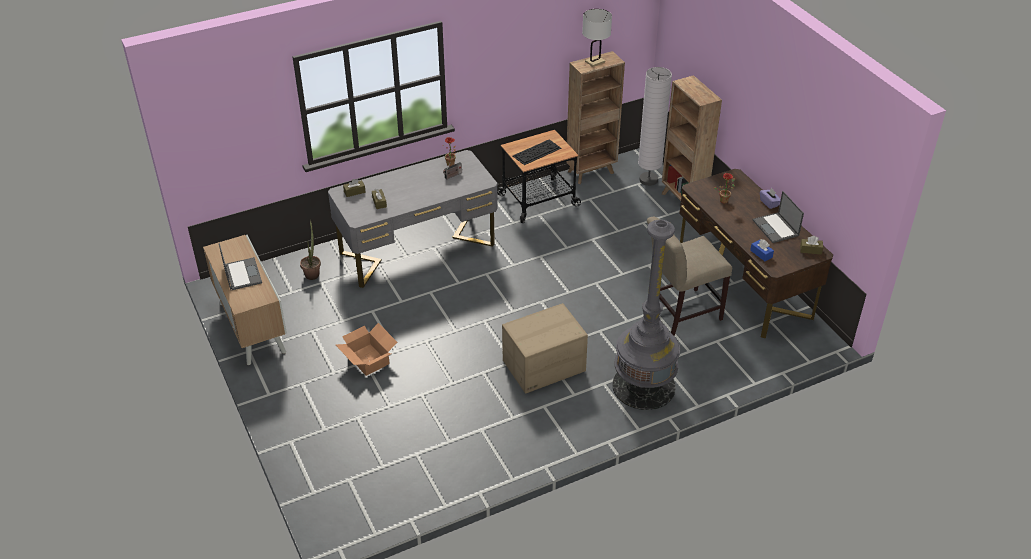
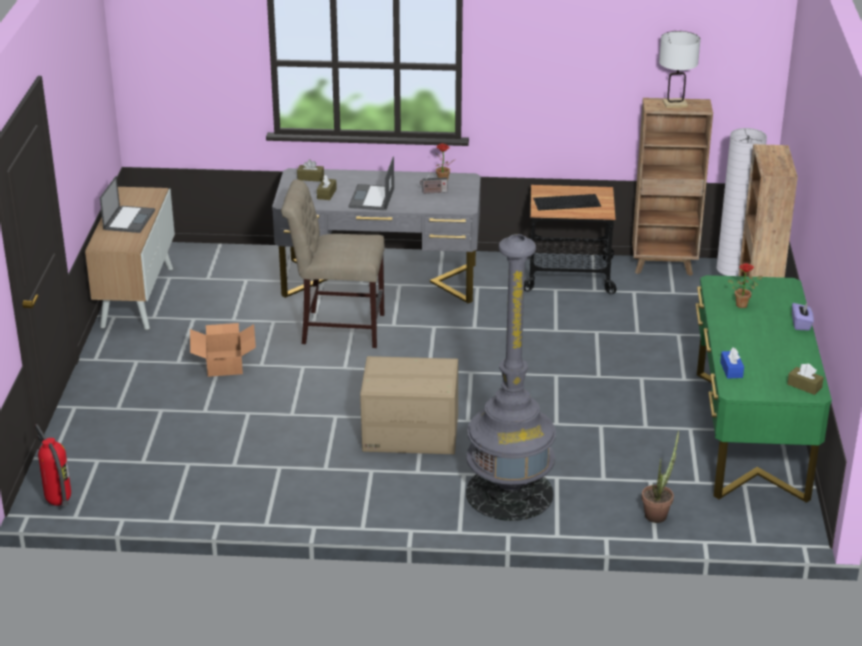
camera: 30 degrees right, 10 degrees down
potted plant [300,219,321,280] -> potted plant moved to [642,430,679,523]
beige chair [647,217,732,336] -> beige chair moved to [281,180,385,348]
brown desk [679,169,833,338] -> green desk [695,275,832,503]
laptop [753,191,804,243] -> laptop moved to [349,157,394,211]
none -> fire extinguisher [35,424,71,506]

